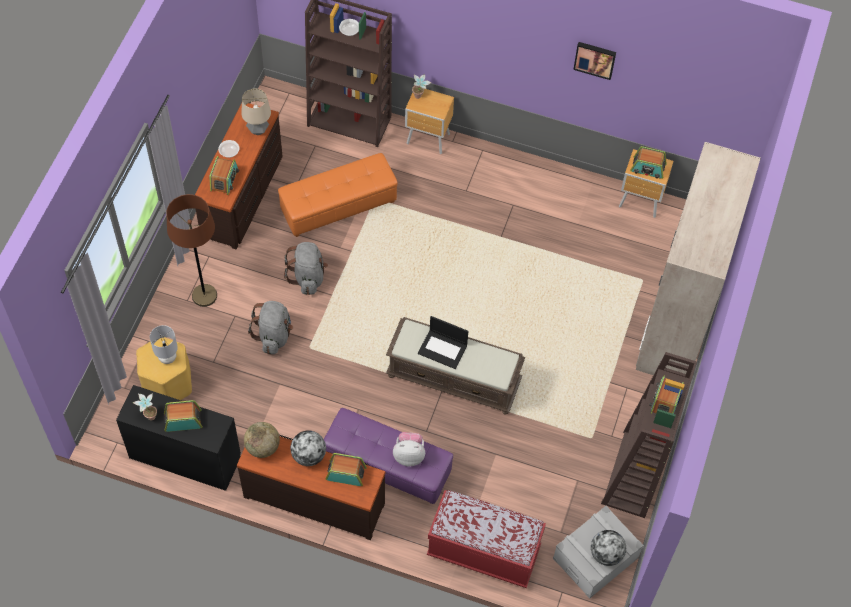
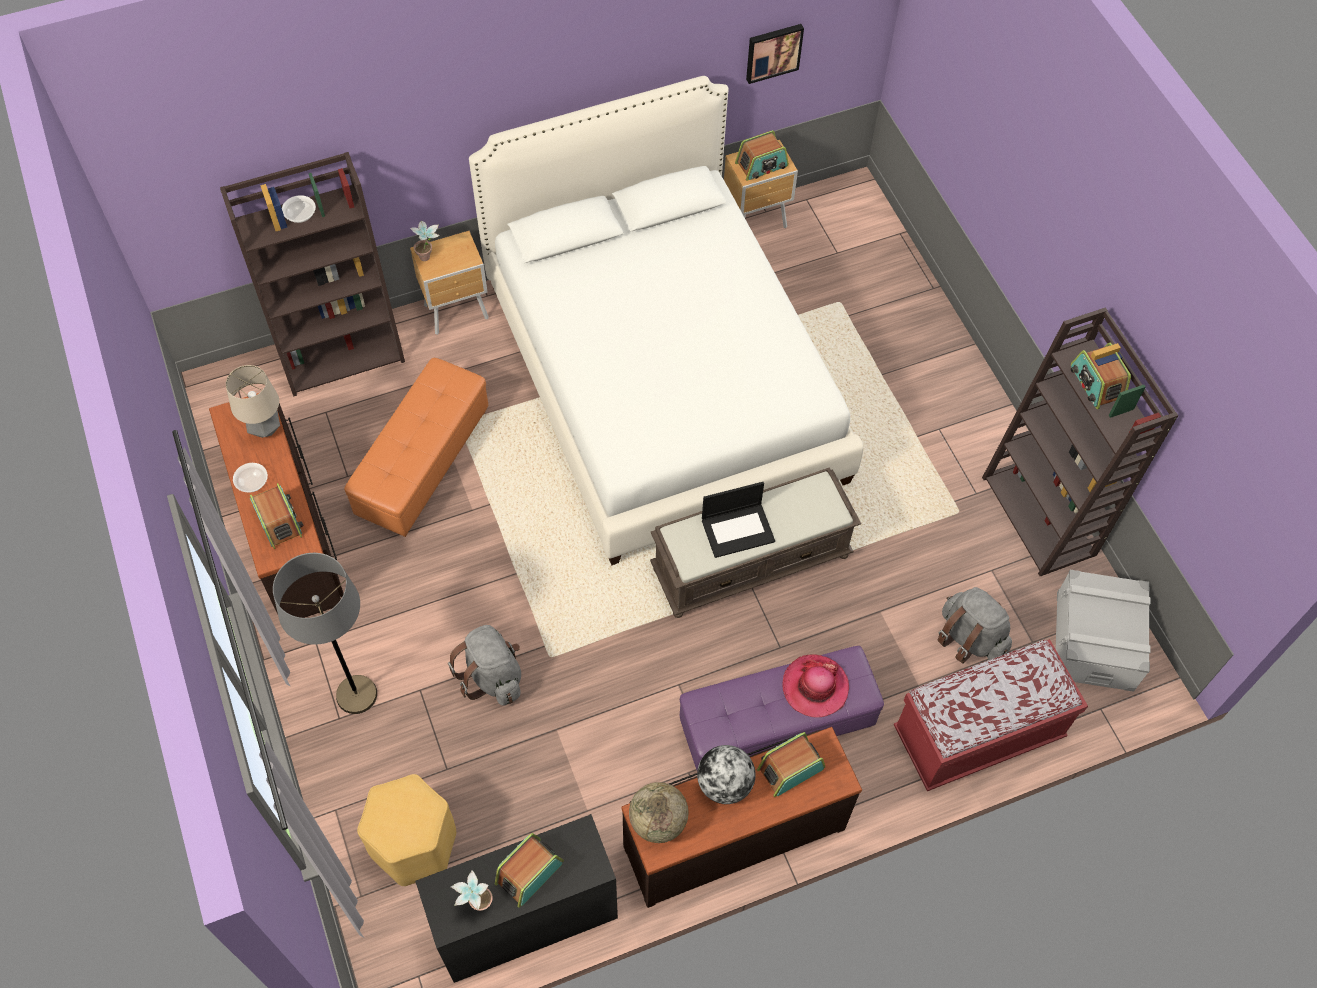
camera: 40 degrees left, 0 degrees up
grey table lamp [150,325,178,364] -> none
brown floor lamp [166,194,217,307] -> grey floor lamp [273,553,377,714]
grey backpack [284,242,328,295] -> grey backpack moved to [938,587,1012,664]
plush toy [393,432,425,466] -> hat [782,654,849,718]
picture [573,42,616,80] -> picture moved to [746,24,804,84]
globe [591,530,626,566] -> none
beige wardrobe [636,142,761,375] -> none
none -> white bed [469,76,863,565]

